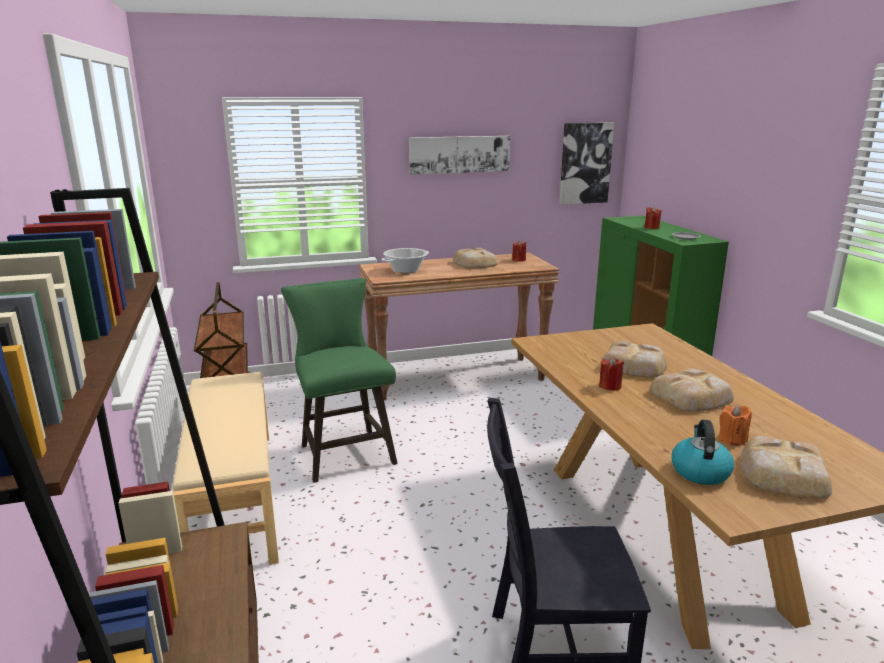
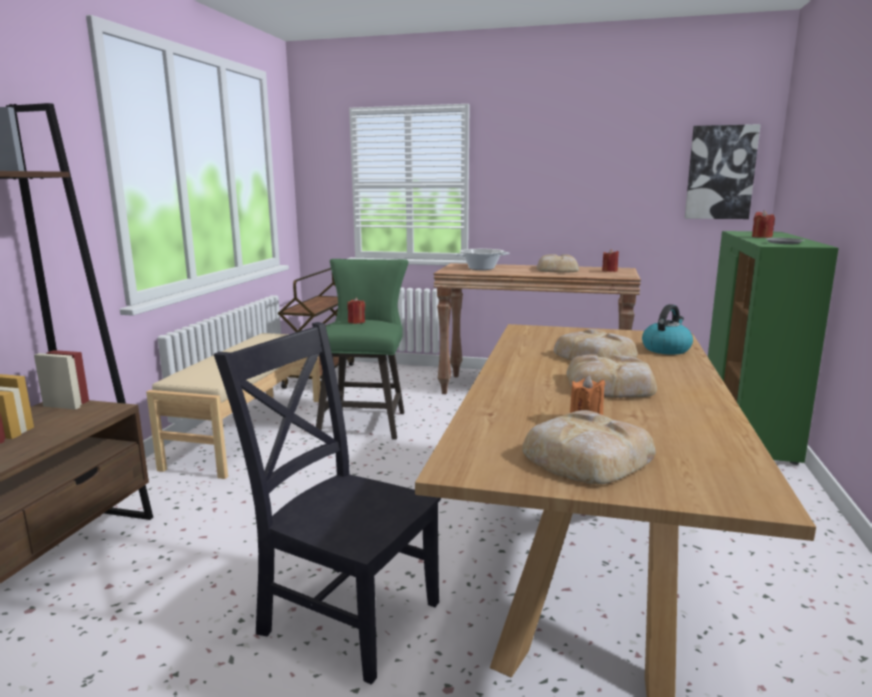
camera: 30 degrees right, 5 degrees down
picture [409,136,510,174] -> none
red candle [599,357,624,391] -> red candle moved to [347,297,365,324]
kettle [672,420,734,485] -> kettle moved to [642,304,693,355]

